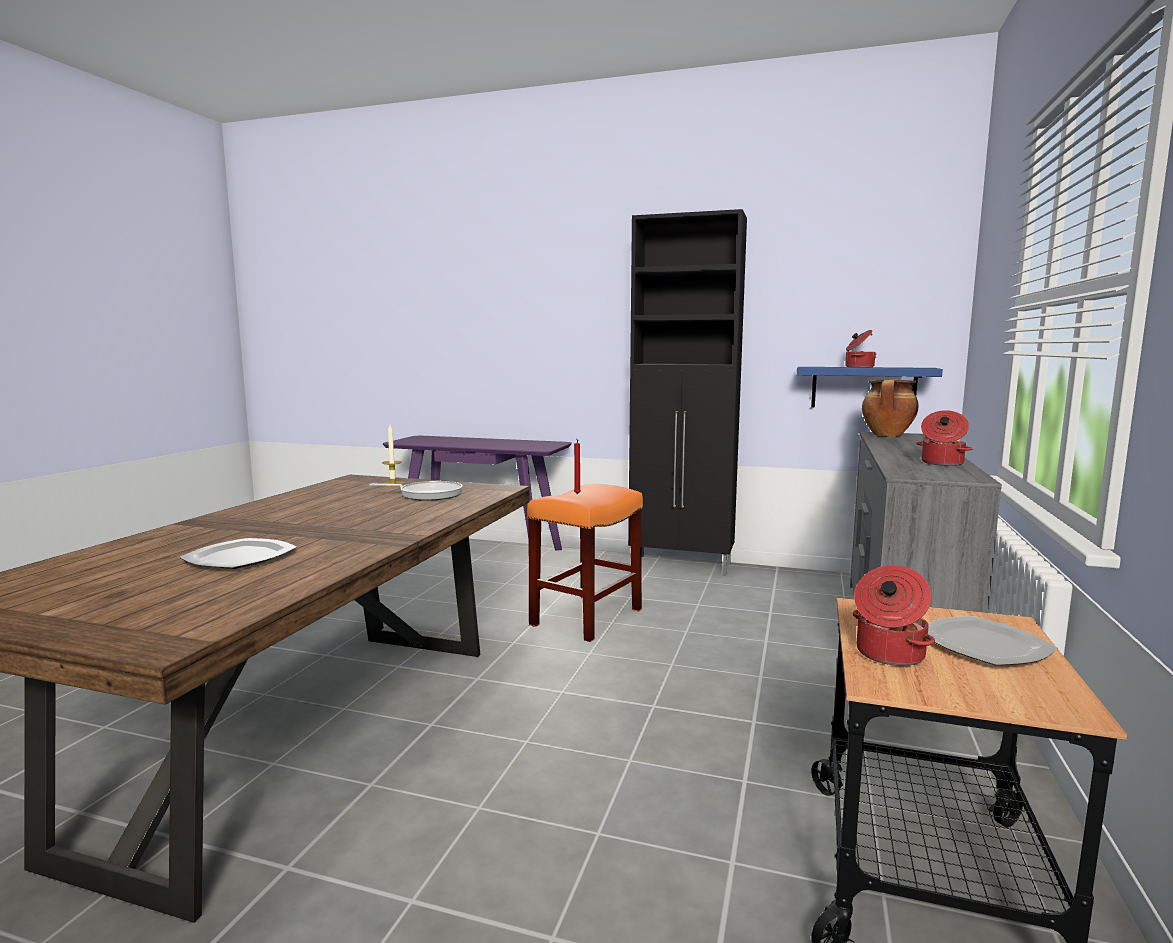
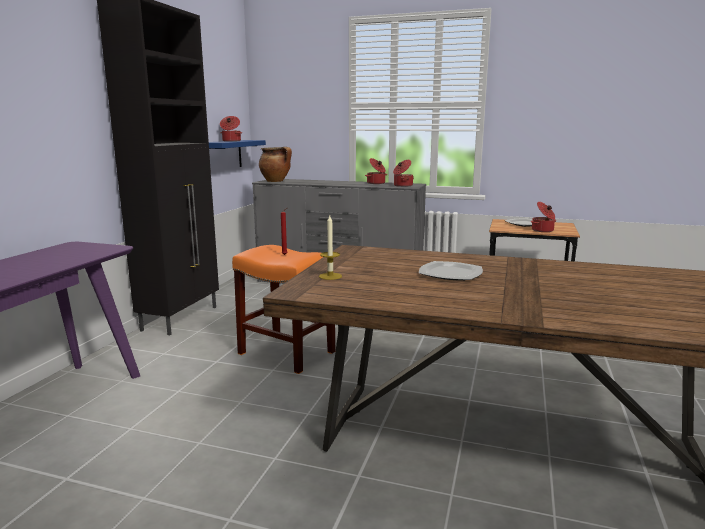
camera: 90 degrees left, 5 degrees up
plate [180,538,297,569] -> plate moved to [419,261,483,281]
frying pan [369,481,463,501] -> none
none -> cooking pot [393,160,414,187]

